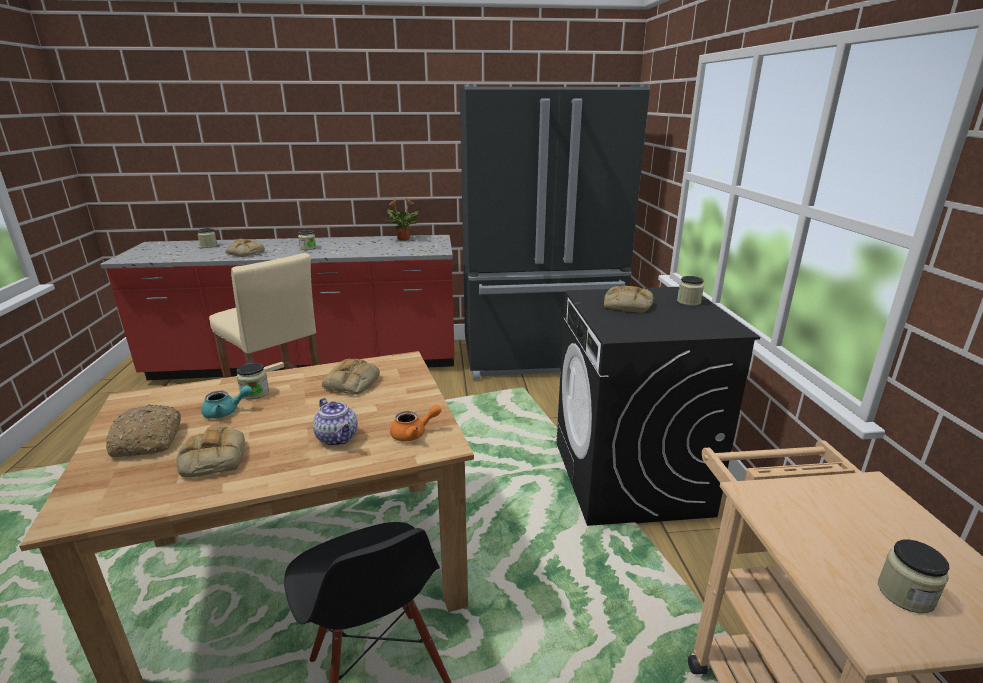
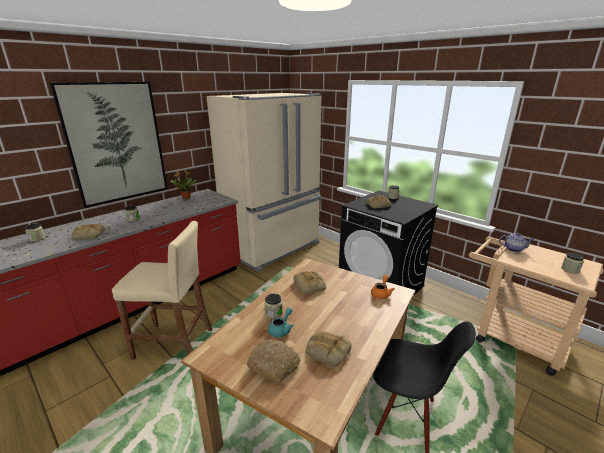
camera: 40 degrees left, 0 degrees up
teapot [313,398,358,446] -> teapot moved to [499,233,534,252]
black fridge [460,84,651,380] -> beige fridge [206,93,322,272]
none -> picture [50,82,168,208]

